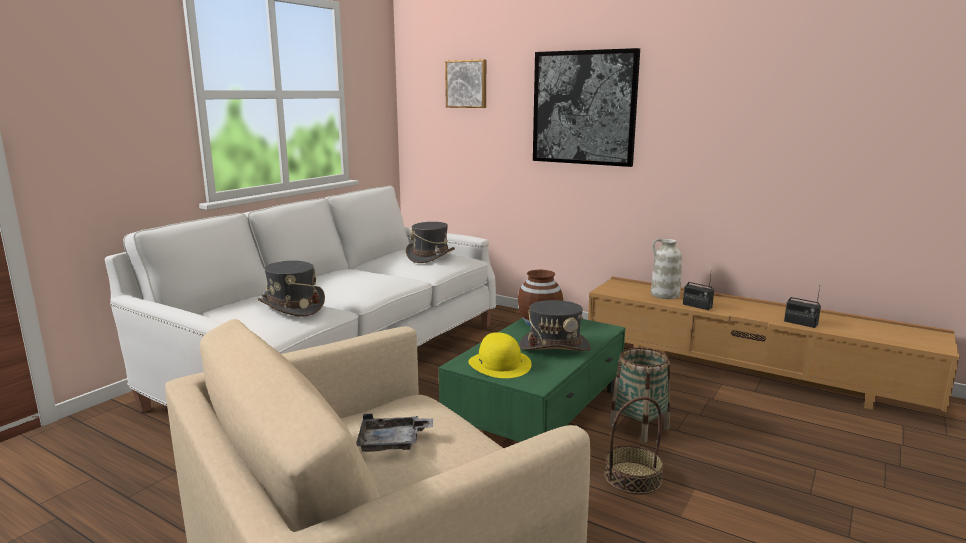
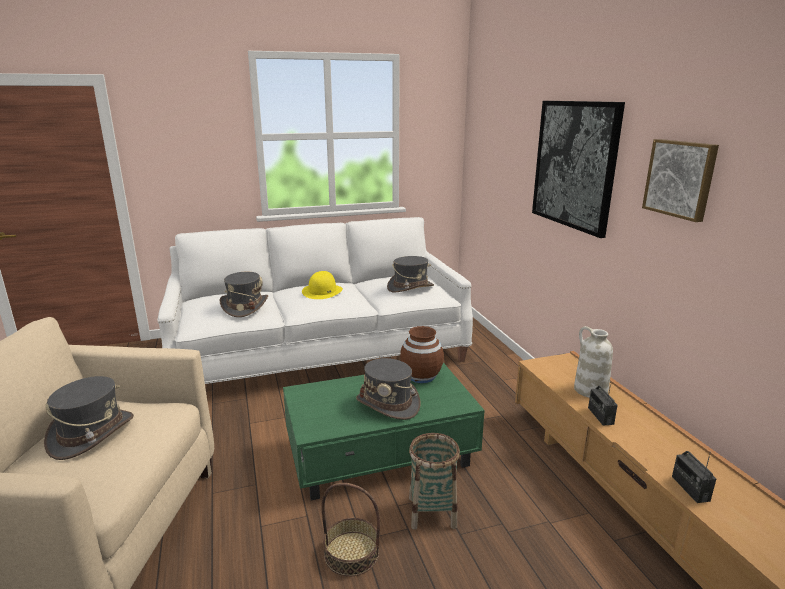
camera: 40 degrees right, 5 degrees up
grey tray [356,413,433,452] -> grey hat [44,376,134,460]
picture [445,59,486,108] -> picture moved to [642,139,719,222]
yellow hat [468,332,532,378] -> yellow hat moved to [302,271,343,299]

